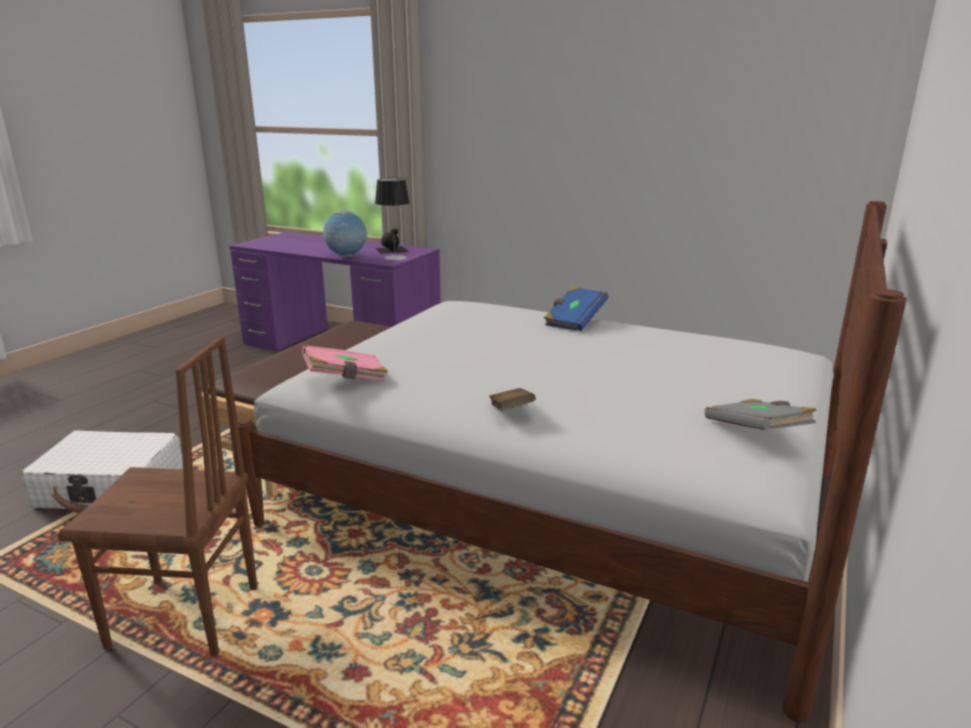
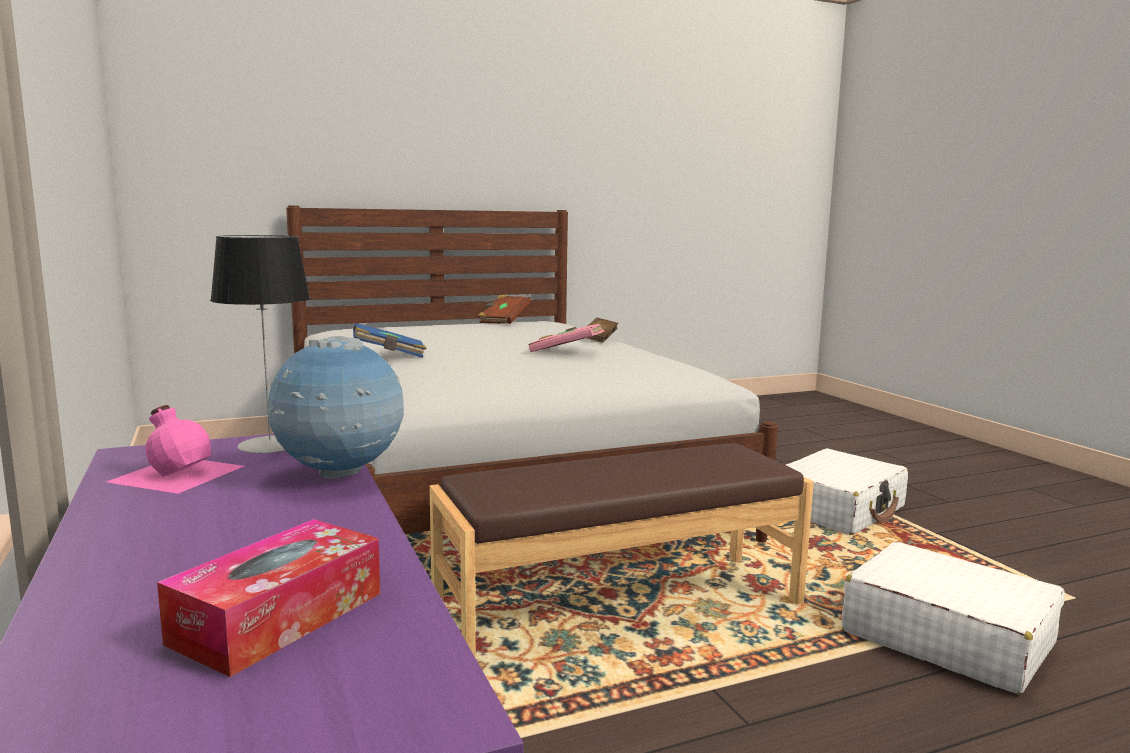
camera: 140 degrees left, 10 degrees down
brown chair [57,336,258,656] -> white suitcase [786,449,908,535]
pink book [302,344,388,382] -> pink book moved to [529,321,604,352]
black bottle [375,228,409,254] -> pink bottle [106,405,244,494]
grey book [705,399,817,430] -> brown book [478,295,531,324]
none -> tissue box [157,519,380,677]

